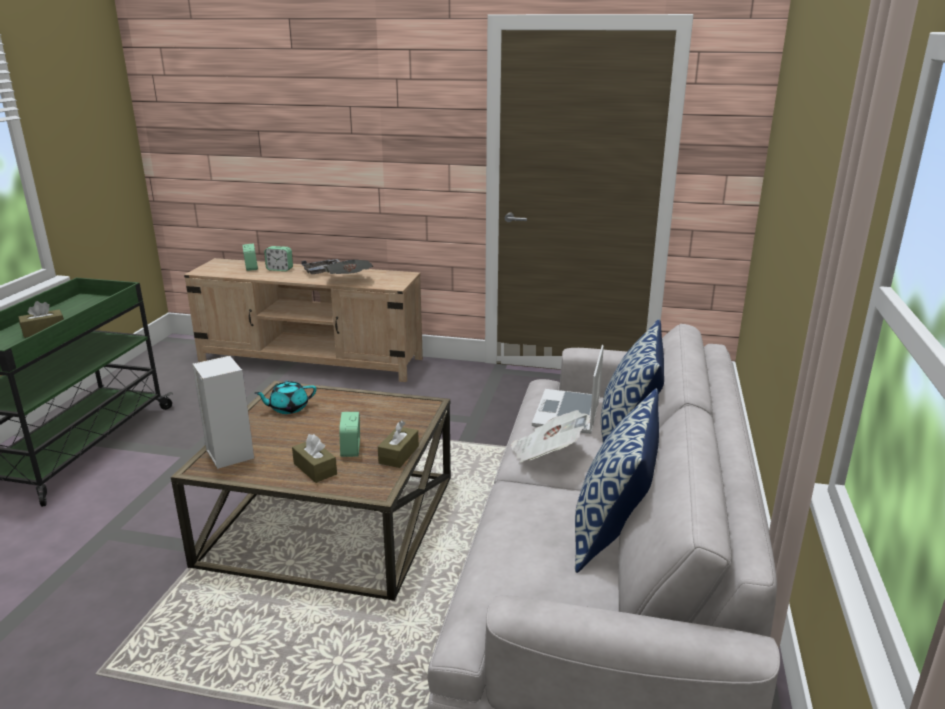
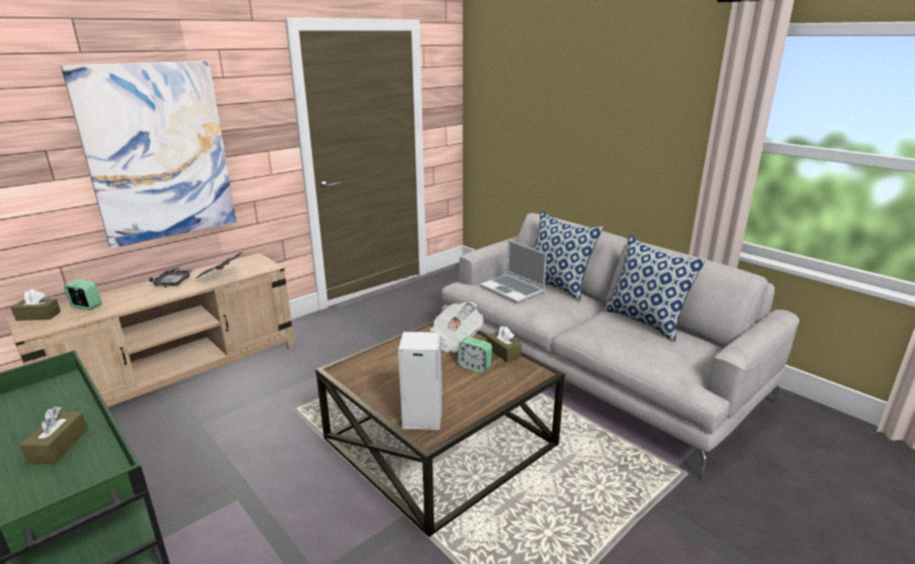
camera: 55 degrees left, 0 degrees up
turquoise teapot [255,381,316,414] -> none
alarm clock [264,246,293,271] -> none
brown tissue box [292,434,337,483] -> brown tissue box moved to [11,290,61,321]
newspaper [511,410,590,463] -> newspaper moved to [430,302,483,353]
none -> picture [61,61,236,248]

